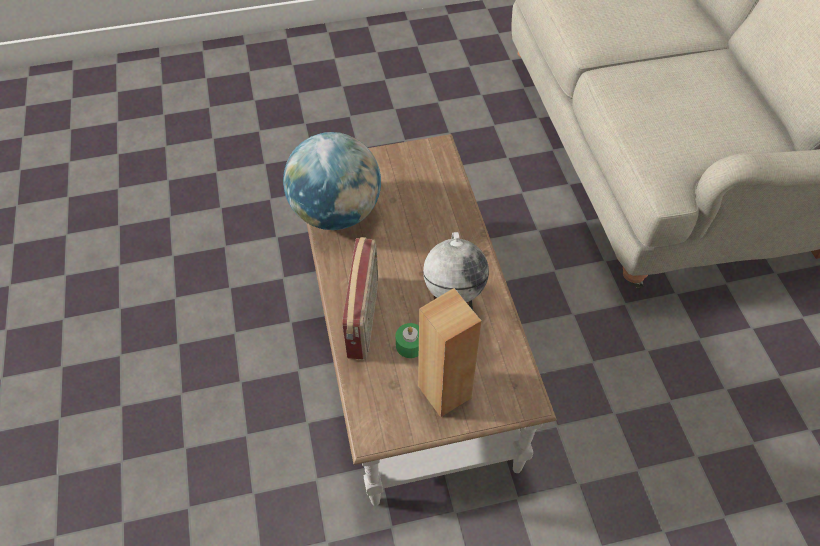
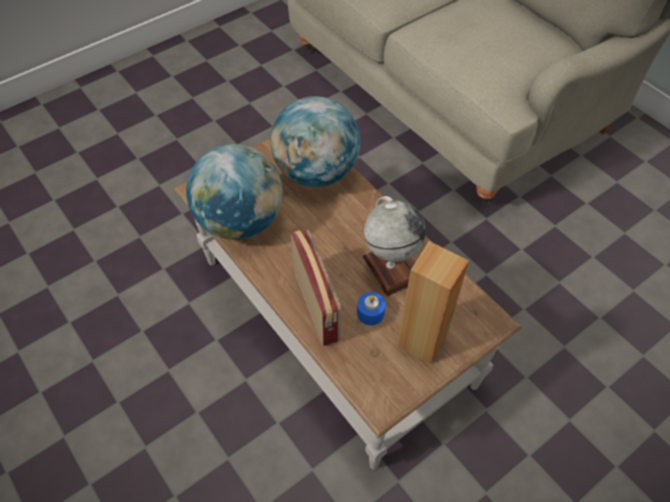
camera: 25 degrees left, 0 degrees up
green candle [396,323,419,358] -> blue candle [357,292,386,325]
none -> globe [271,96,361,187]

